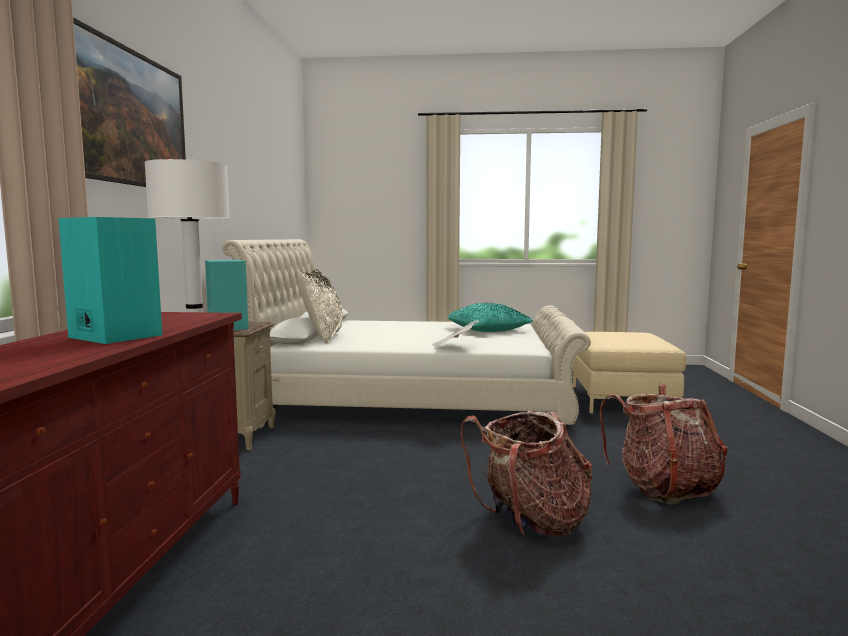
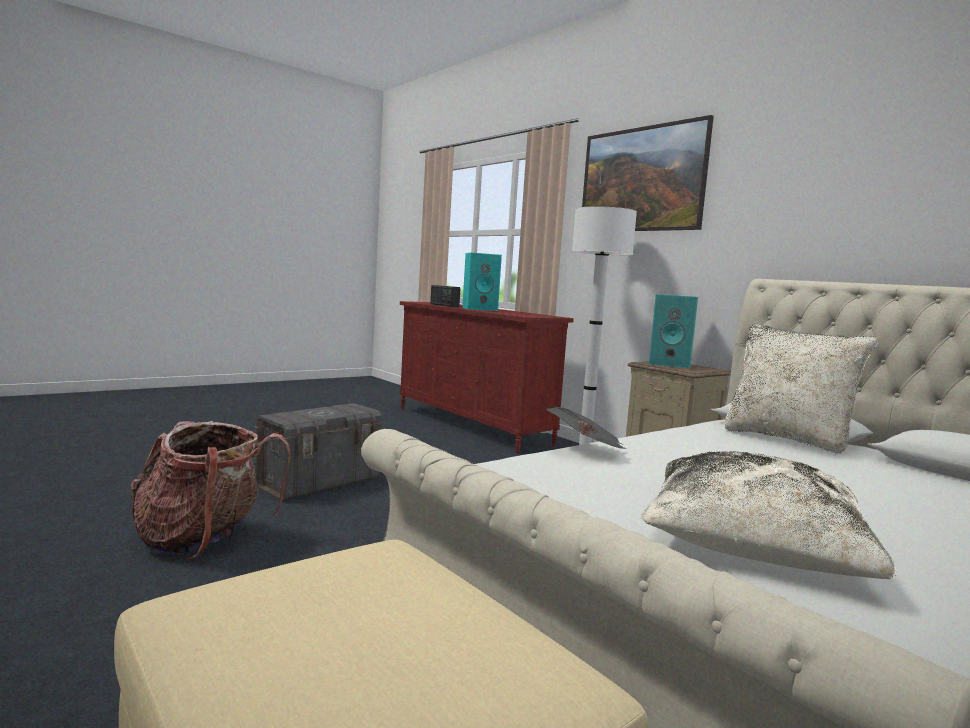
camera: 135 degrees right, 0 degrees up
turquoise pillow [448,303,533,332] -> beige pillow [641,451,897,579]
backpack [461,410,592,536] -> grey storage box [253,403,384,502]
none -> radio [430,285,461,307]

